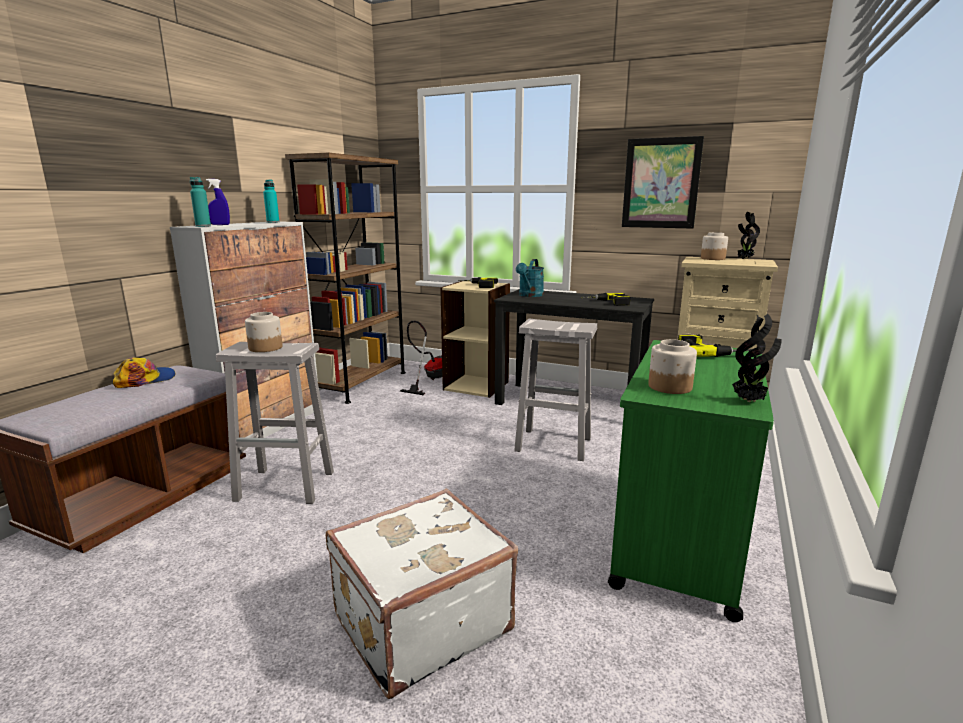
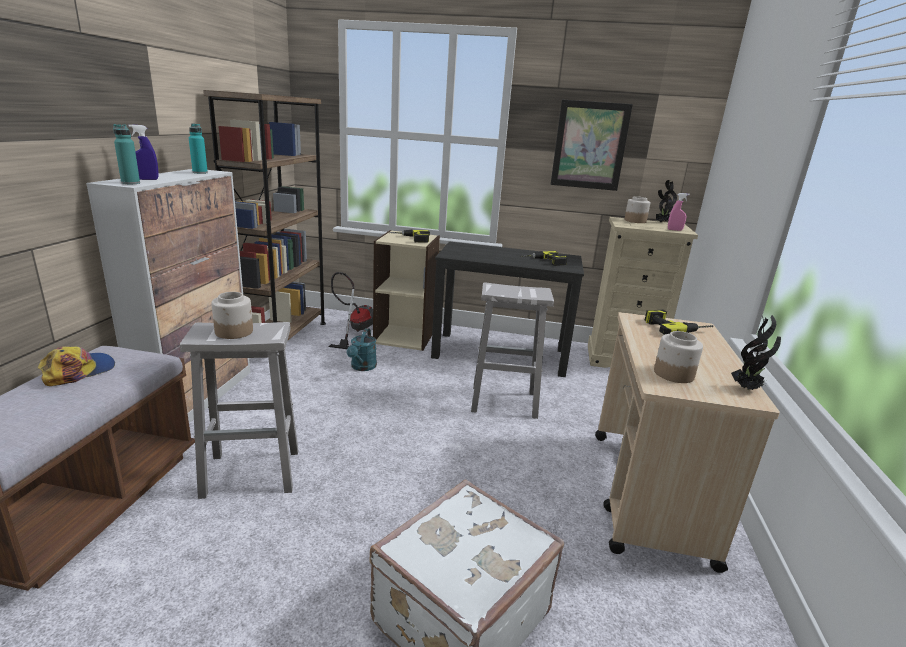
camera: 15 degrees left, 5 degrees up
turquoise watering can [516,259,544,297] -> turquoise watering can moved to [346,328,377,371]
green cart [608,340,774,622] -> beige cart [595,312,780,573]
none -> pink spray bottle [668,193,690,231]

